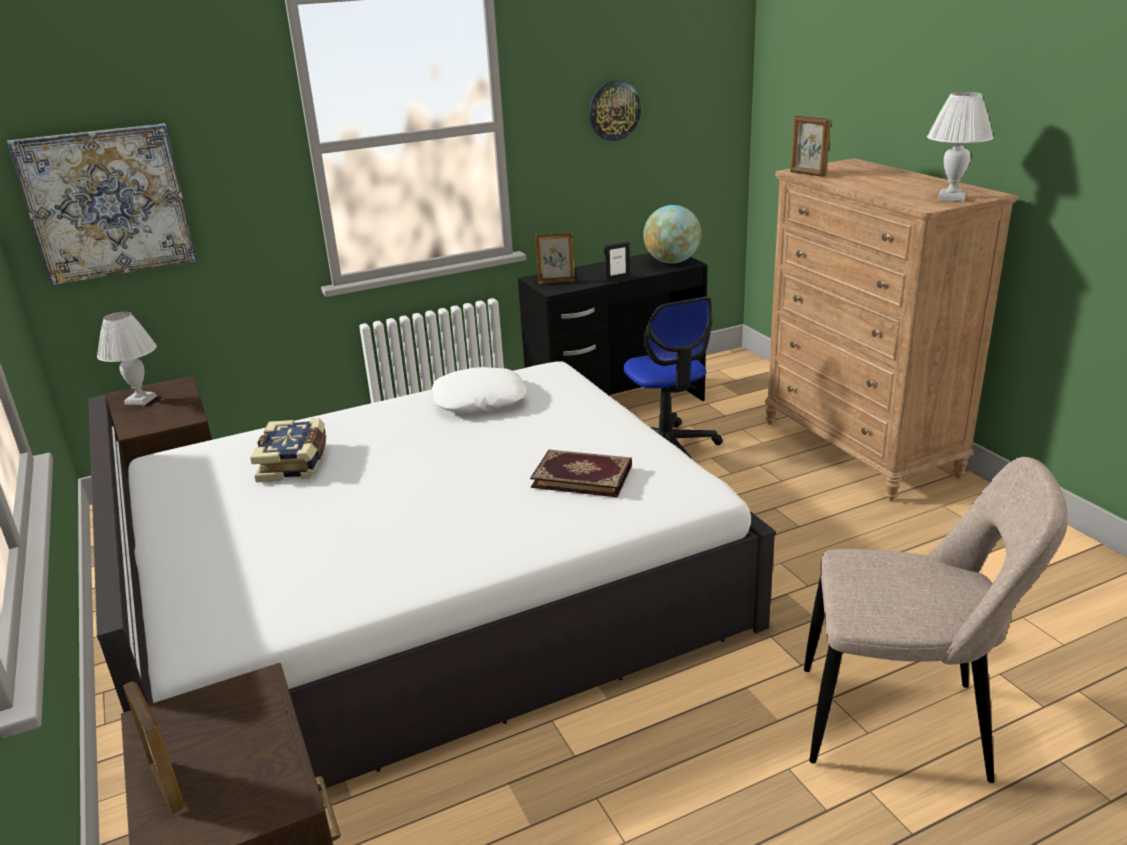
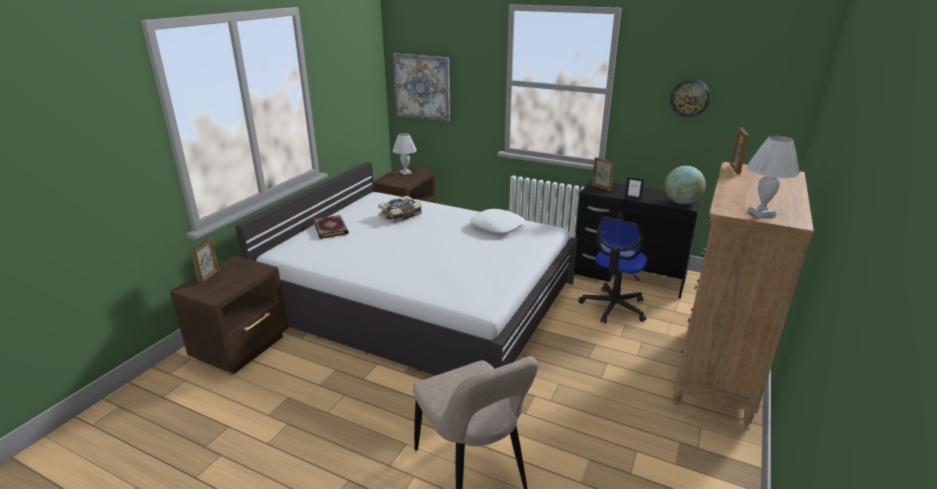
camera: 50 degrees right, 0 degrees up
book [530,450,632,497] -> book moved to [314,215,349,239]

